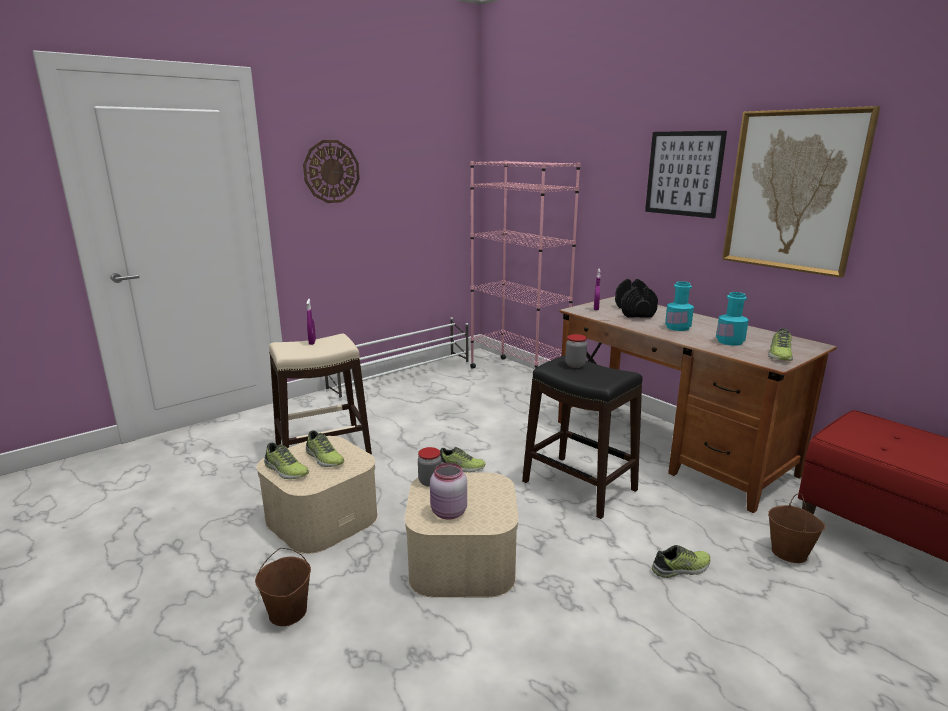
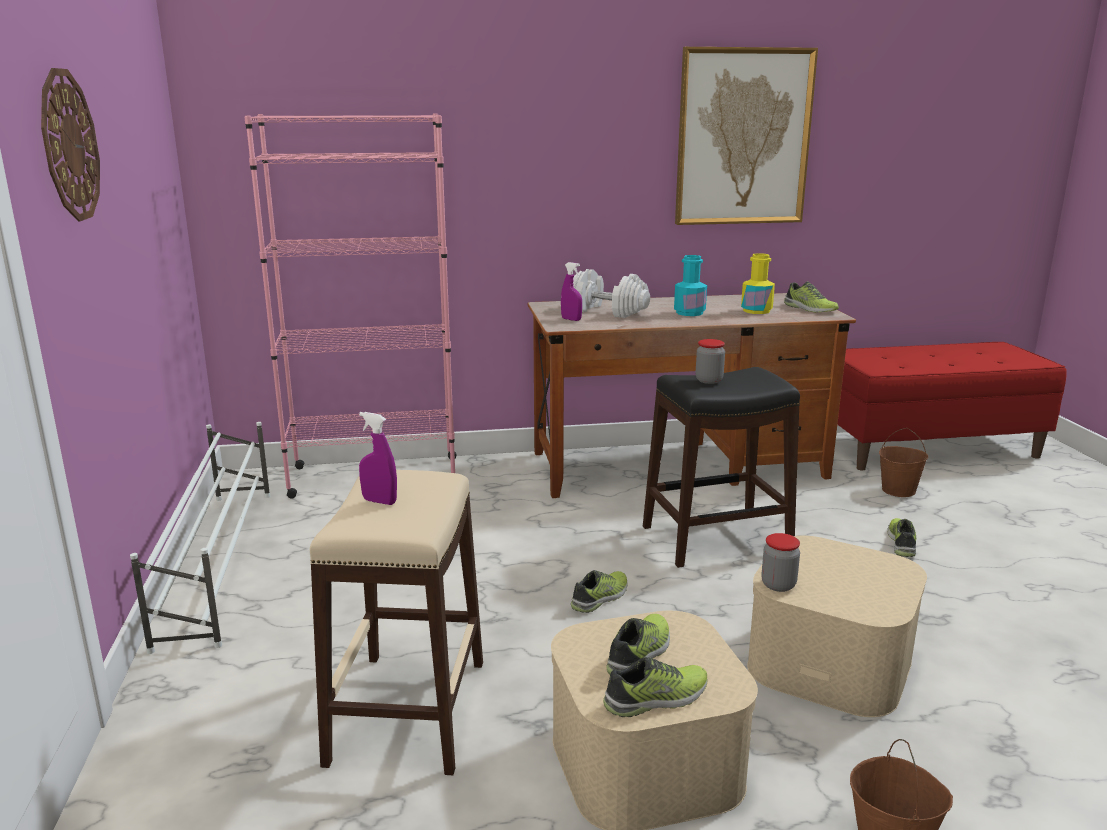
camera: 60 degrees left, 0 degrees up
shoe [306,430,345,467] -> shoe turned 45 degrees counterclockwise [607,614,670,674]
pink jar [430,463,467,519] -> none
black dumbbell [615,279,658,318] -> white dumbbell [573,269,650,318]
picture [645,131,727,218] -> none
turquoise bottle [716,292,749,346] -> yellow bottle [741,253,775,314]

